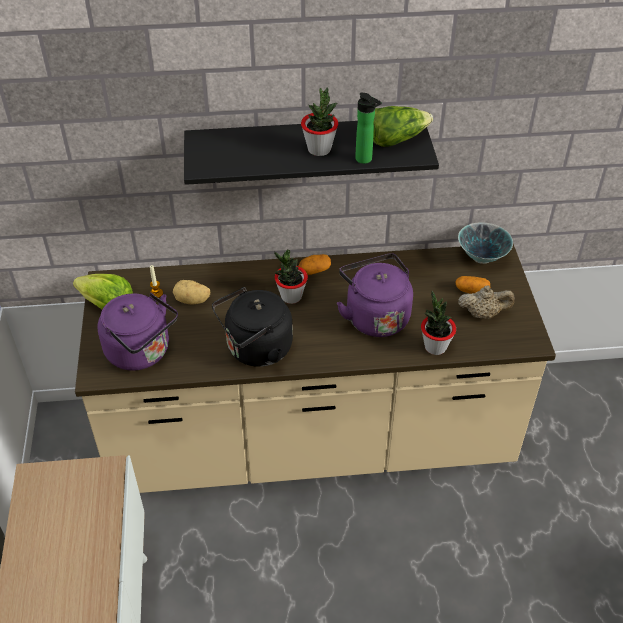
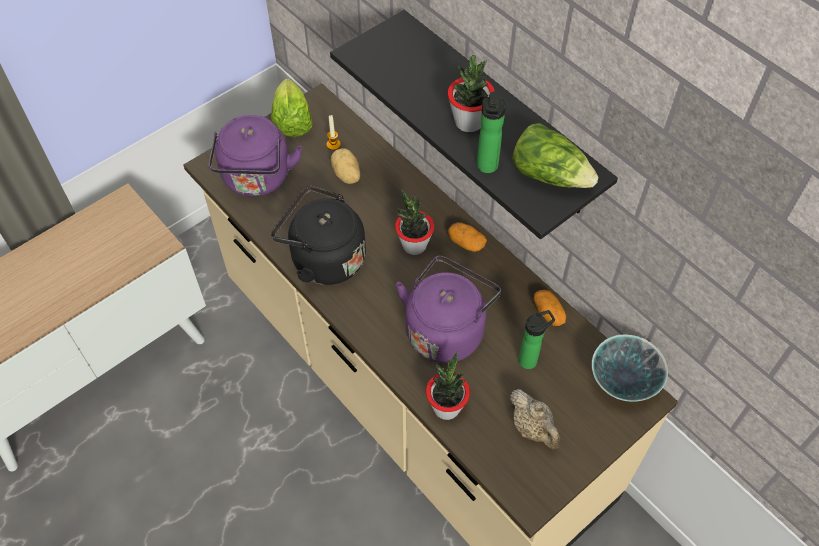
camera: 55 degrees right, 10 degrees up
potato [455,276,490,294] -> potato moved to [534,290,566,326]
none -> bottle [518,310,555,369]

